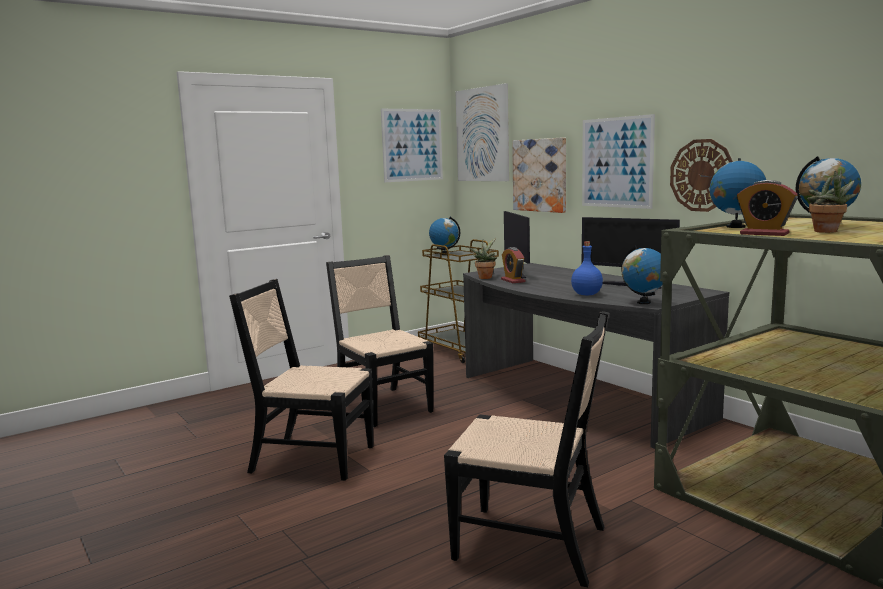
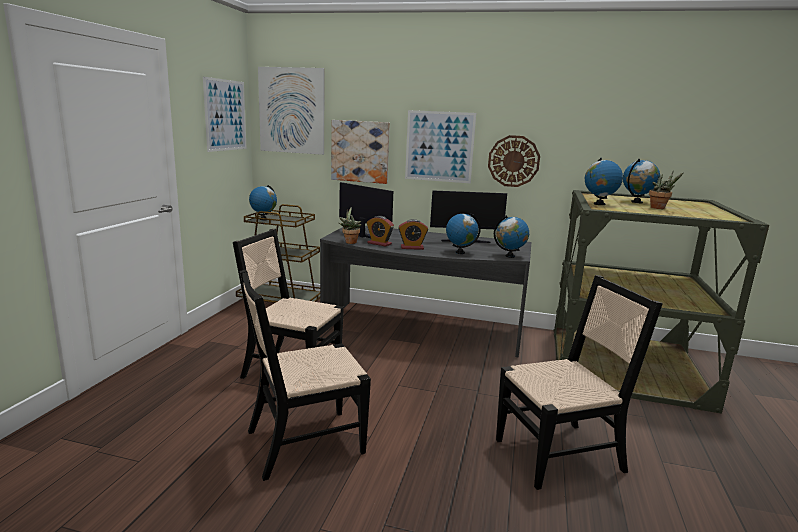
camera: 40 degrees left, 5 degrees up
blue bottle [571,241,603,295] -> globe [446,213,481,254]
alarm clock [736,180,798,236] -> alarm clock moved to [398,219,428,250]

